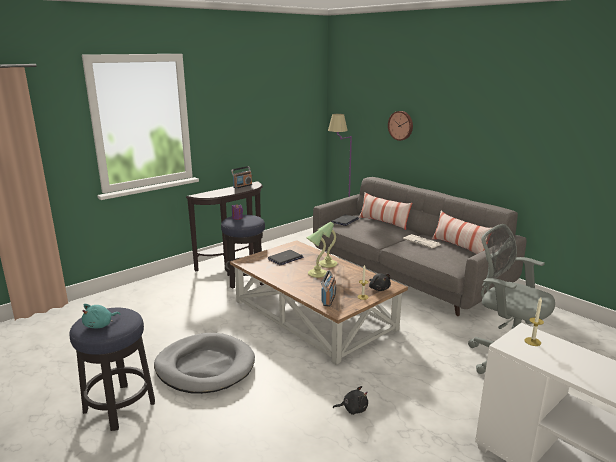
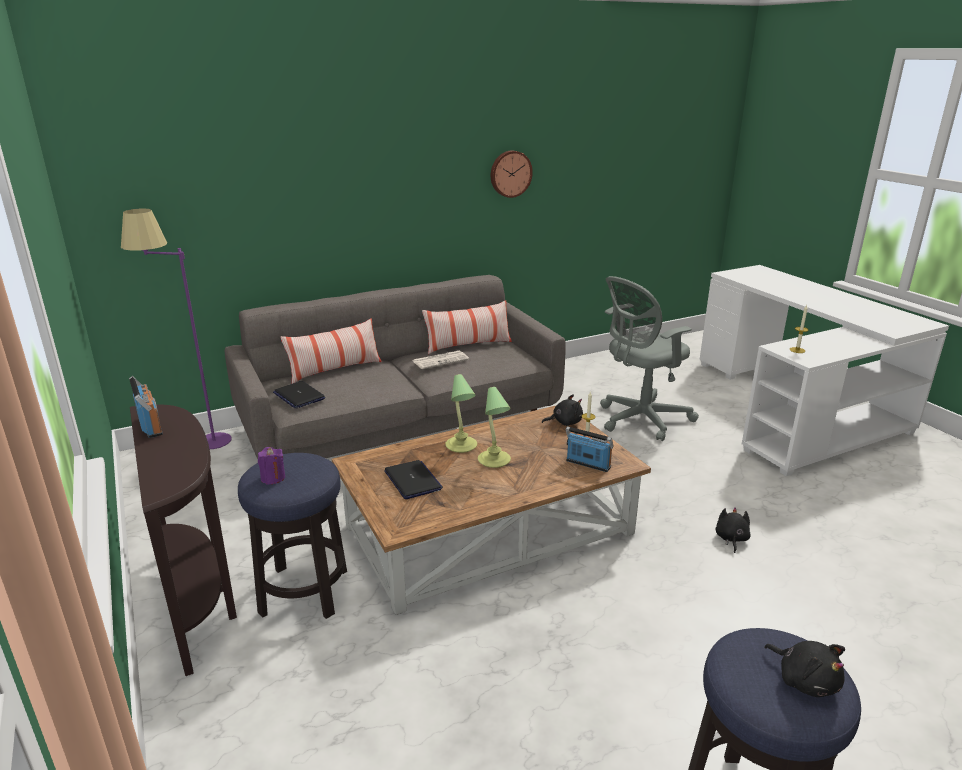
camera: 75 degrees left, 5 degrees up
turquoise plush toy [82,304,120,328] -> black plush toy [764,641,845,697]
grey dog bed [154,333,255,394] -> none
wall clock [388,111,413,141] -> wall clock moved to [491,150,533,198]

